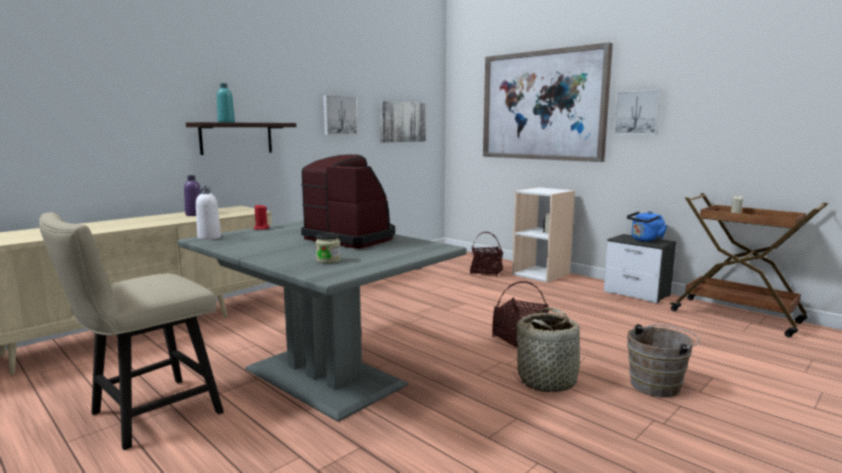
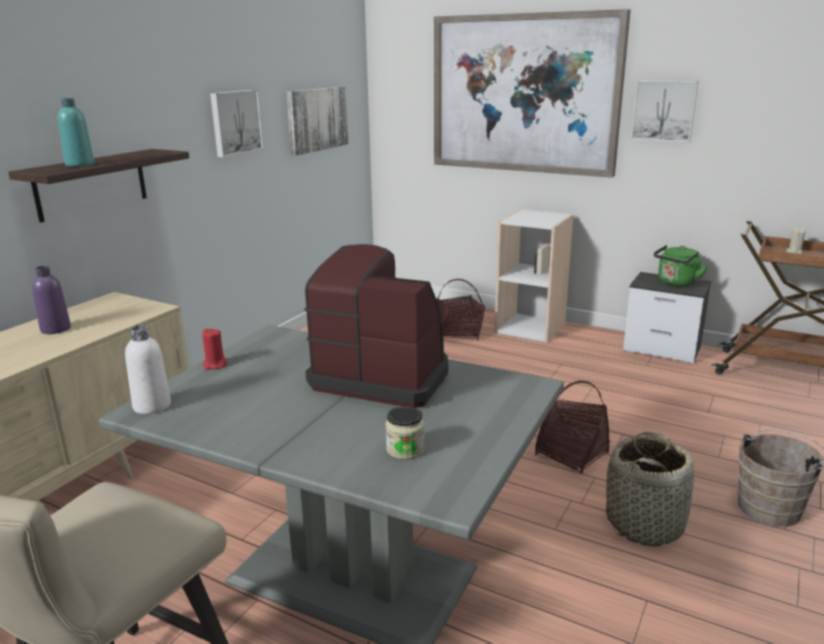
camera: 15 degrees left, 10 degrees up
blue kettle [627,211,667,242] -> green kettle [654,245,708,286]

